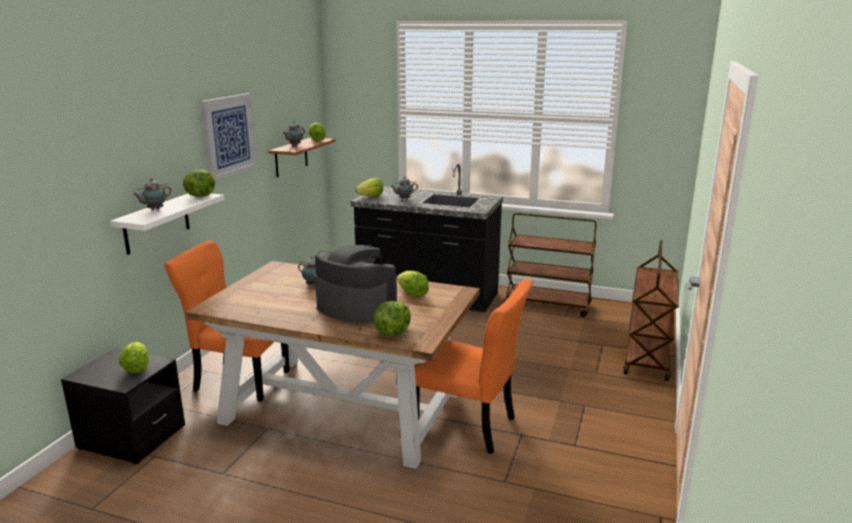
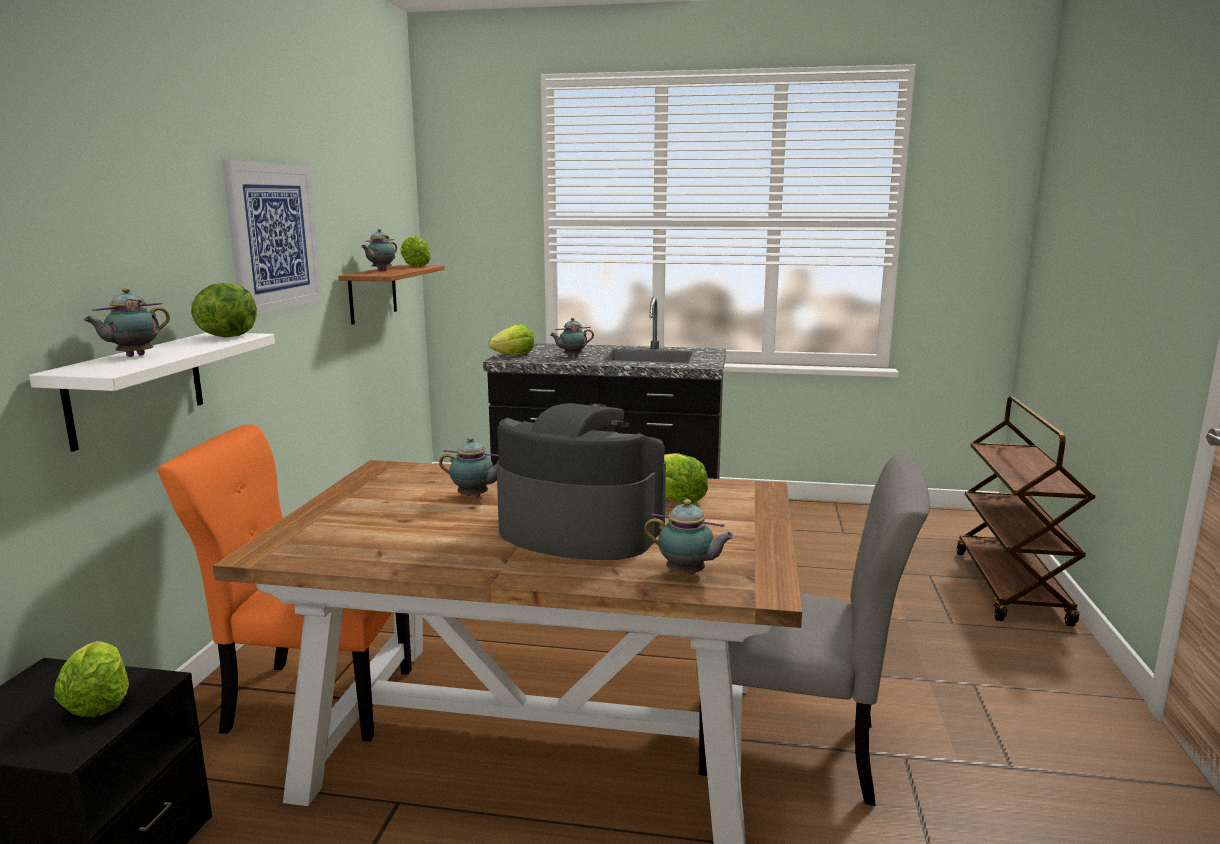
camera: 10 degrees left, 5 degrees down
lettuce [373,301,411,336] -> teapot [644,499,735,575]
orange chair [415,279,533,454] -> grey chair [697,453,930,806]
brown cart [502,213,597,317] -> none

